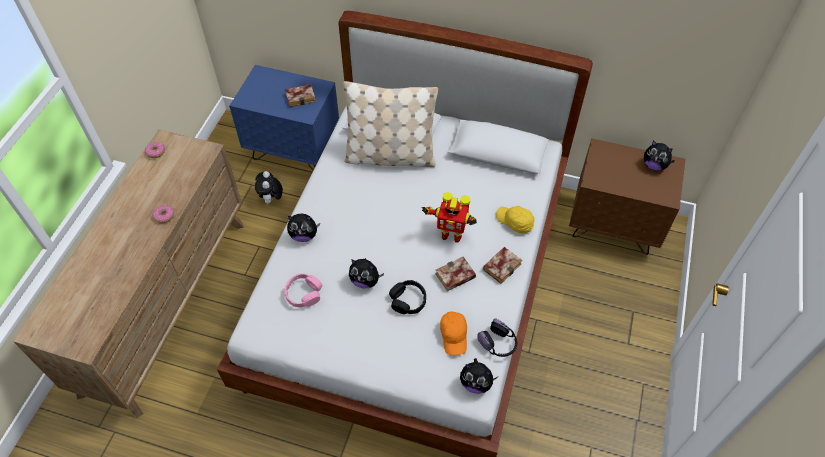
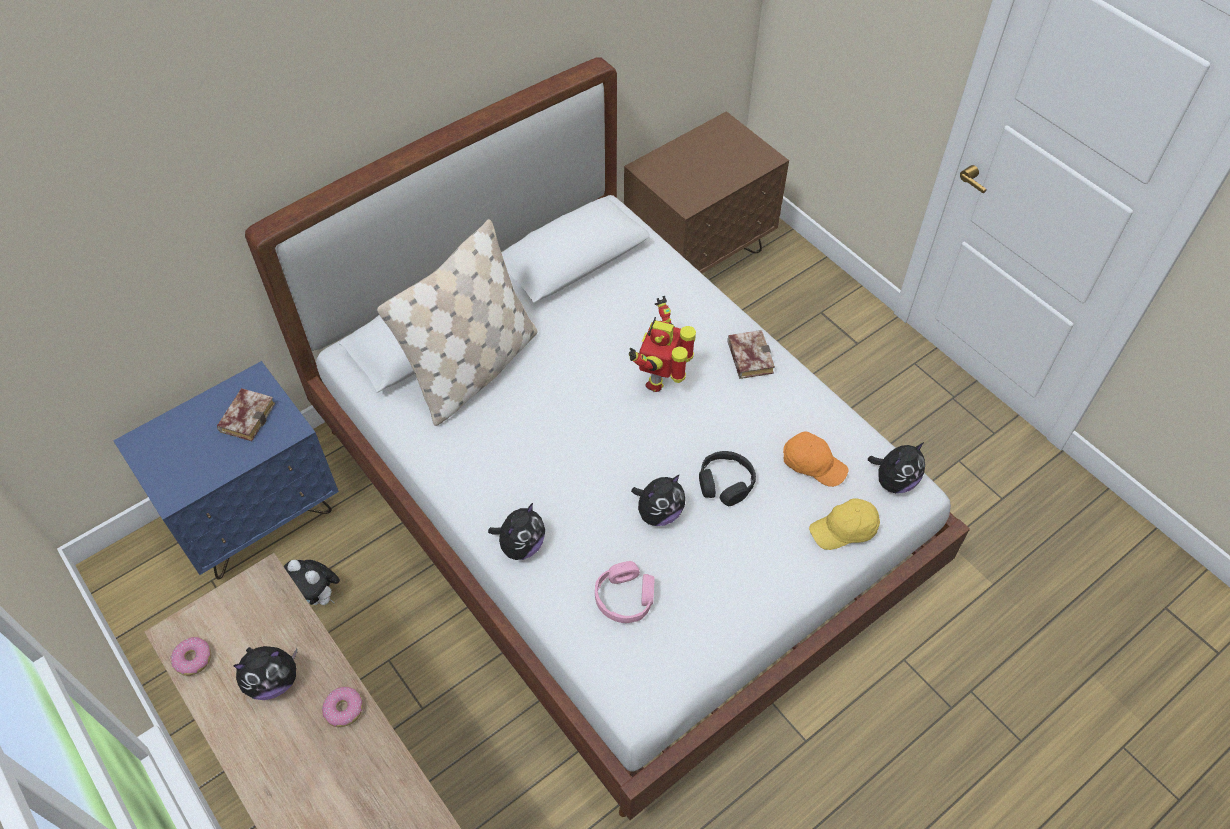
camera: 55 degrees left, 0 degrees up
toy robot [422,192,477,243] -> toy robot turned 150 degrees clockwise [629,296,696,392]
book [435,257,476,291] -> none
headphones [477,319,517,357] -> none
yellow cap [496,206,534,233] -> yellow cap moved to [809,498,880,550]
plush toy [644,141,675,171] -> plush toy moved to [233,646,297,700]

